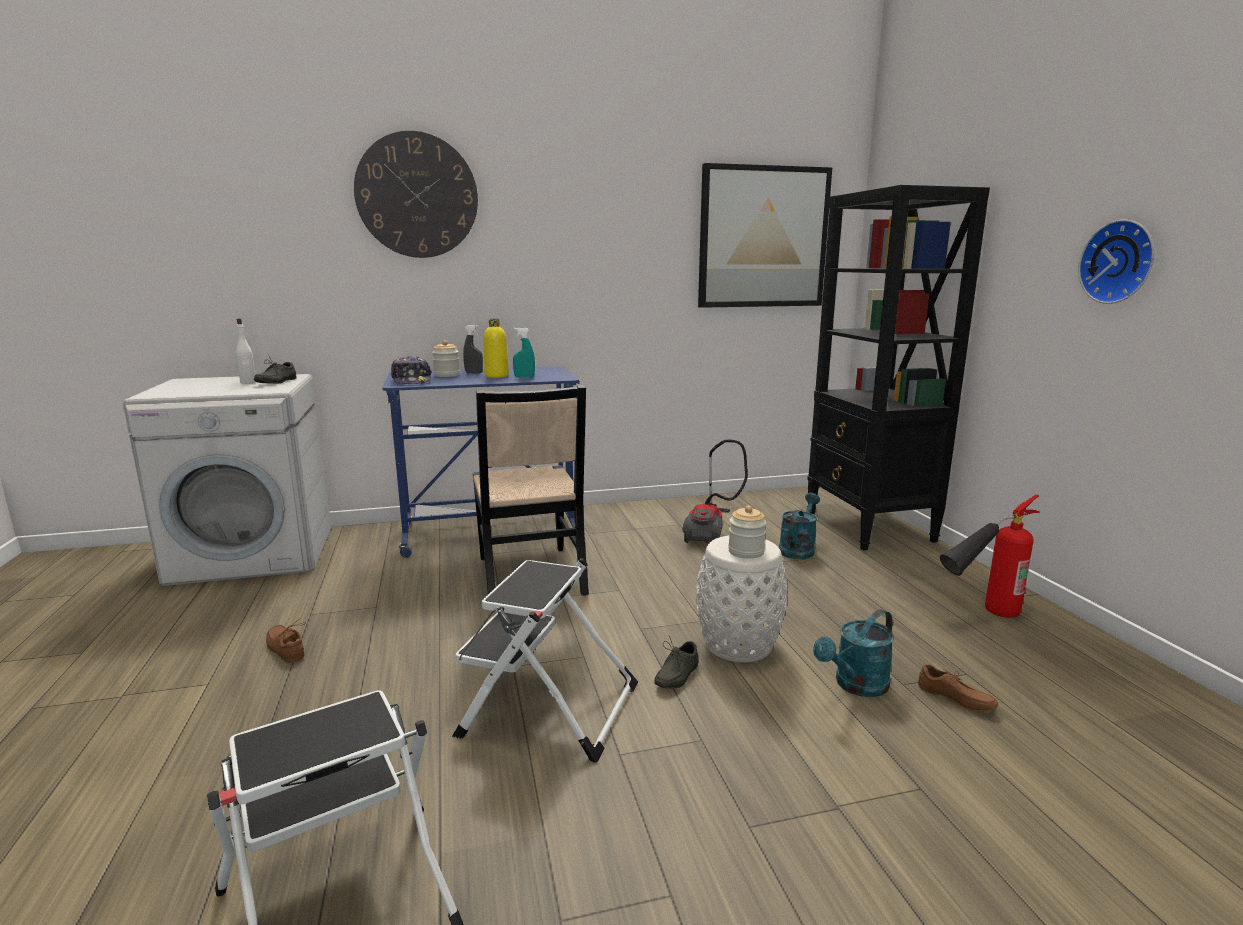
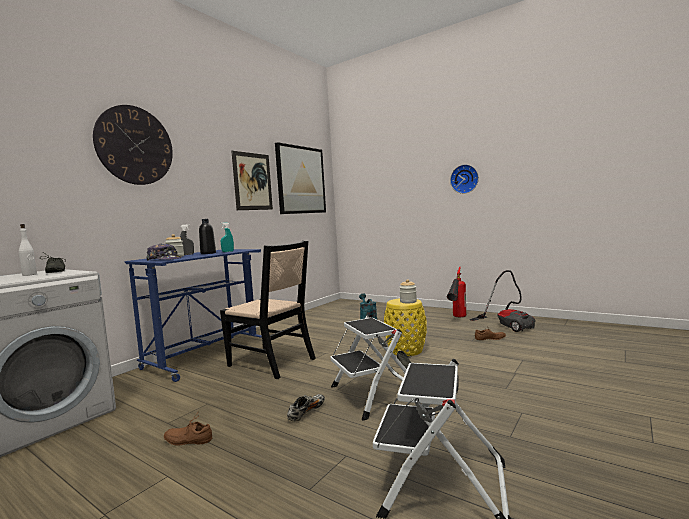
camera: 40 degrees left, 10 degrees down
yellow bottle [484,319,509,378] -> black bottle [199,219,216,254]
vacuum cleaner [682,440,748,543] -> vacuum cleaner moved to [470,270,536,332]
white stool [696,535,787,662] -> yellow stool [384,298,427,356]
black bookcase [807,185,990,551] -> none
turquoise watering can [813,609,894,697] -> none
none -> picture [231,151,273,210]
none -> shoe [287,394,325,422]

